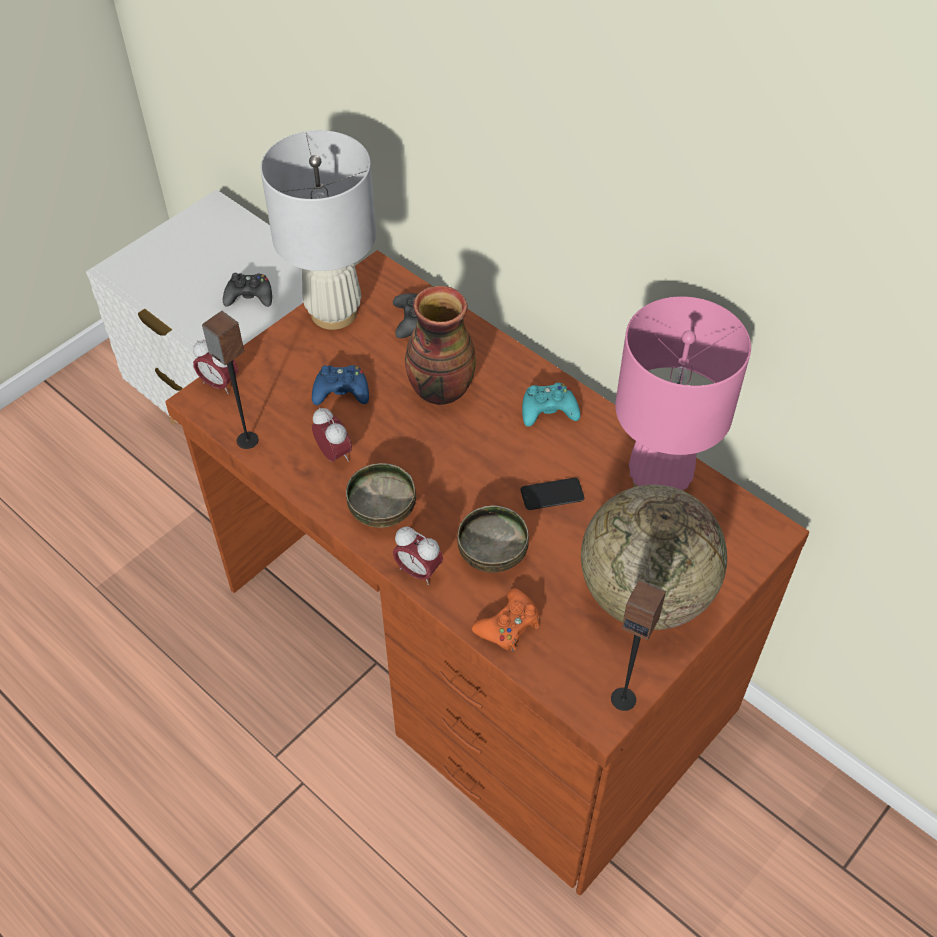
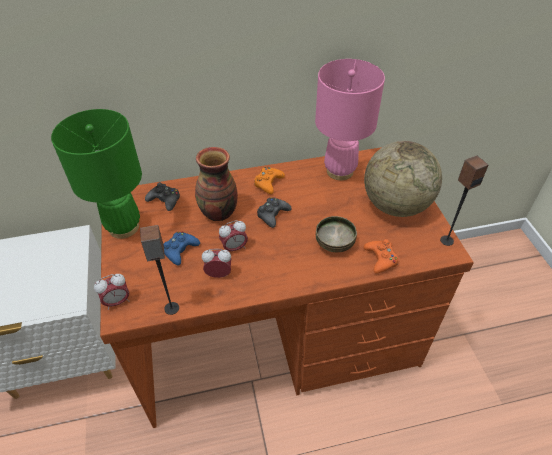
camera: 55 degrees left, 5 degrees down
black game controller [223,273,272,307] -> black game controller moved to [257,197,292,228]
white table lamp [260,130,376,330] -> green table lamp [51,109,142,239]
bowl [346,463,416,528] -> none
alarm clock [393,527,443,585] -> alarm clock moved to [219,220,248,251]
phone [520,478,584,510] -> none
turquoise game controller [522,383,580,427] -> orange game controller [254,167,285,194]

